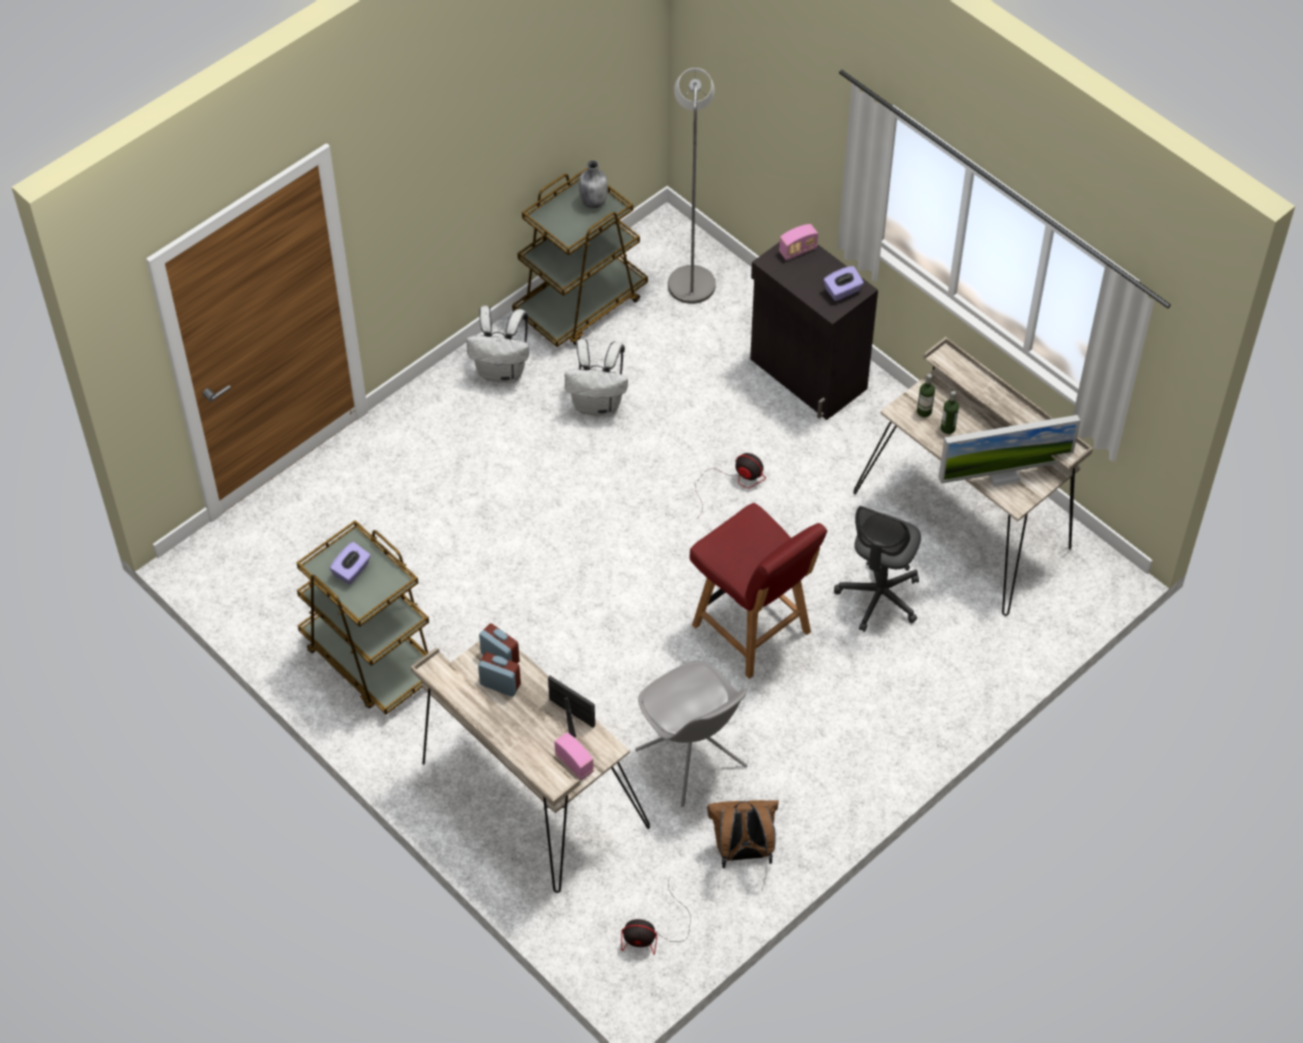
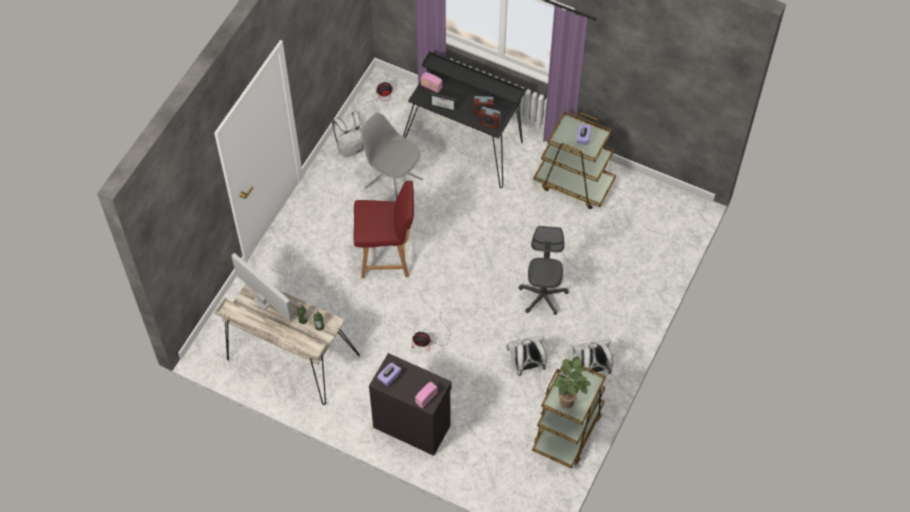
camera: 160 degrees right, 5 degrees up
beige desk [411,641,650,893] -> black desk [403,51,526,188]
grey bottle [579,160,608,208] -> potted plant [552,356,591,408]
grey floor lamp [668,68,716,304] -> none
red chair [689,503,827,679] -> red chair turned 150 degrees clockwise [353,180,414,278]
brown backpack [707,800,779,868] -> white backpack [332,111,364,157]
grey office chair [834,506,921,632] -> grey office chair moved to [519,226,569,315]
monitor [938,415,1081,487] -> monitor turned 75 degrees clockwise [232,253,293,322]

